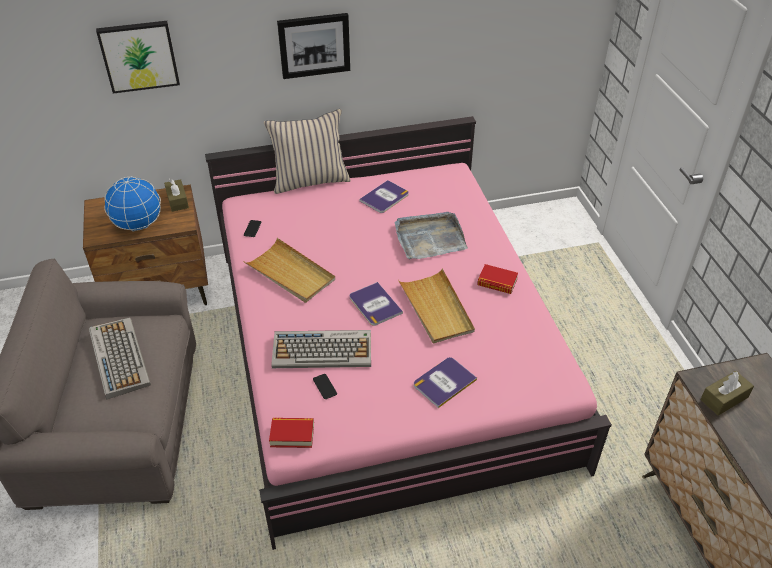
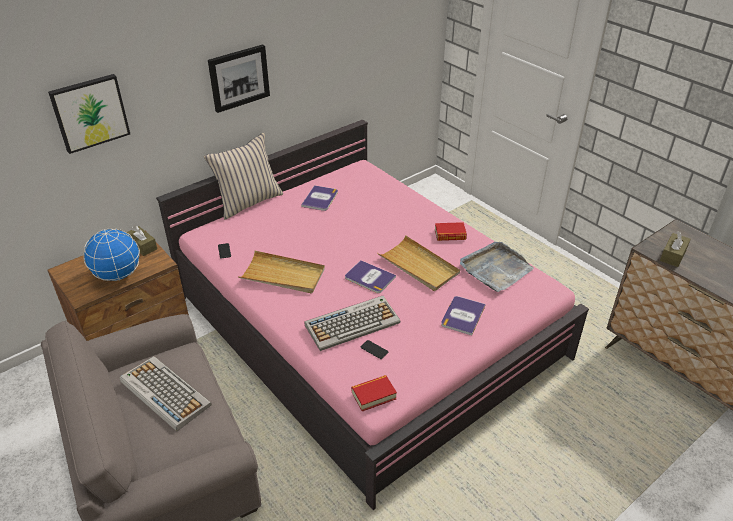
camera: 25 degrees left, 5 degrees down
grey tray [395,212,468,259] -> grey tray moved to [460,242,534,292]

